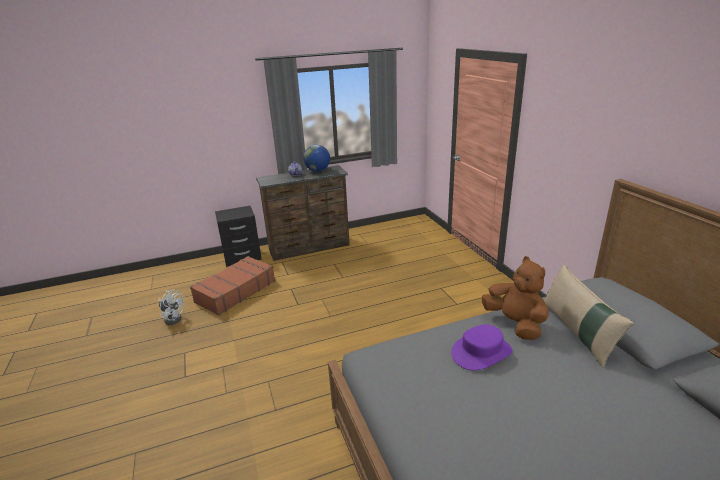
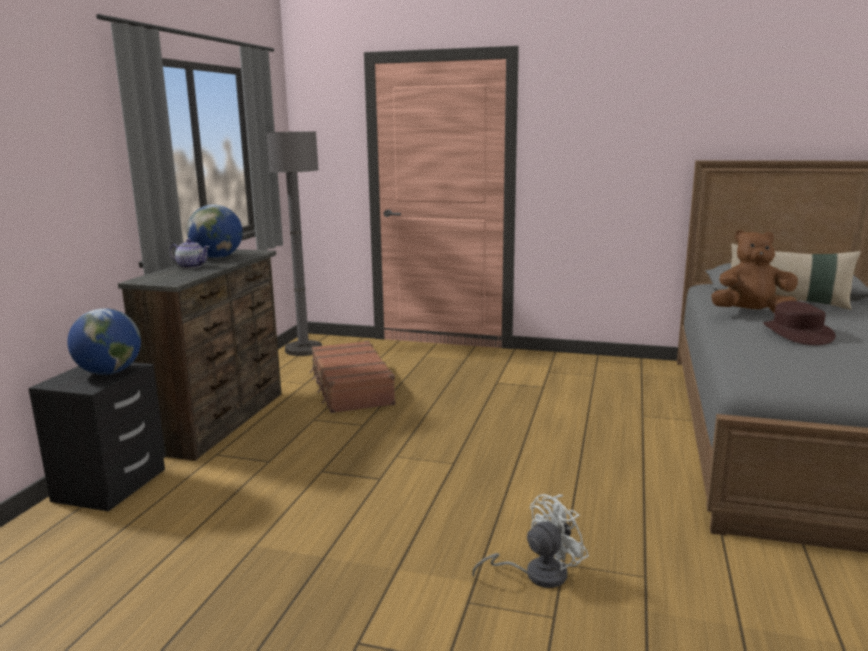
camera: 55 degrees left, 10 degrees down
white fan [158,290,184,325] -> white fan moved to [472,494,589,588]
brown suitcase [190,256,275,315] -> brown suitcase moved to [310,340,395,413]
purple hat [451,324,513,370] -> brown hat [763,301,836,345]
none -> globe [67,308,141,375]
none -> grey floor lamp [267,131,322,356]

